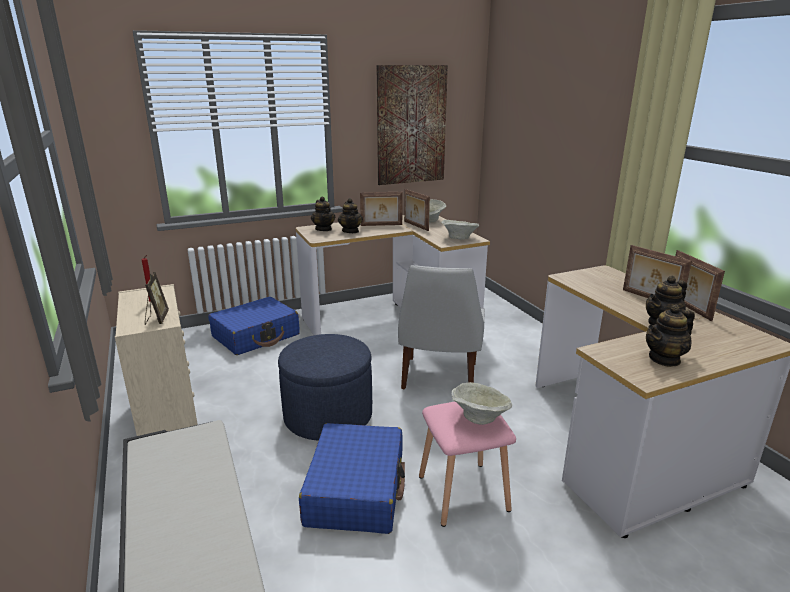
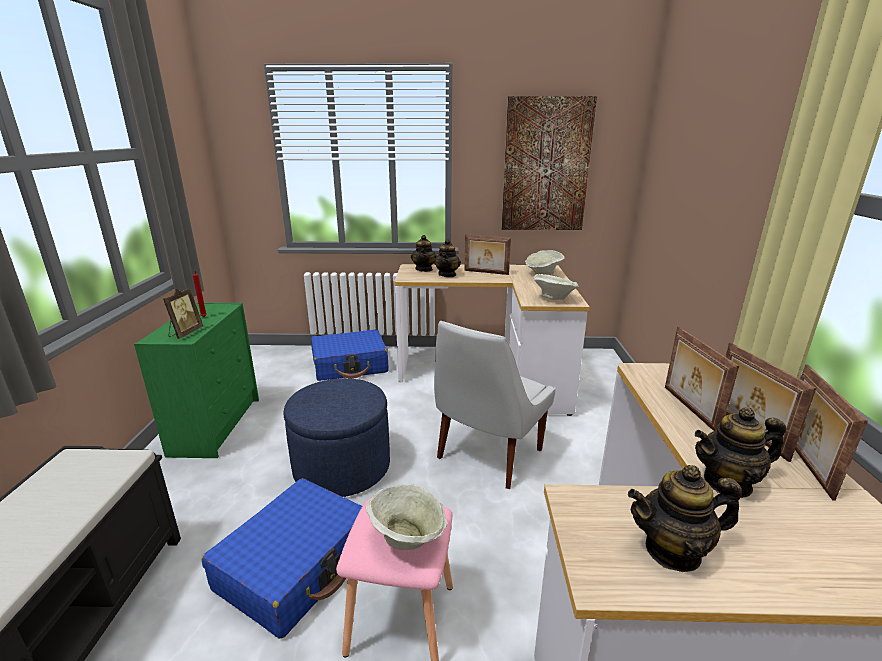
camera: 25 degrees right, 0 degrees up
beige dresser [115,284,198,436] -> green dresser [134,302,259,458]
picture frame [404,189,430,231] -> picture frame moved to [665,327,739,431]

